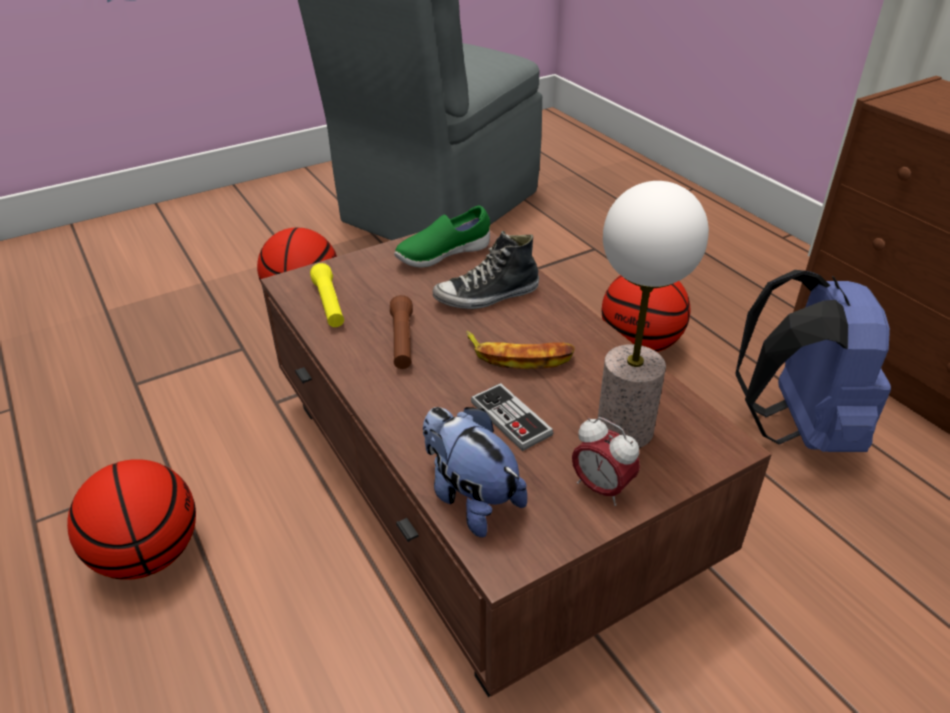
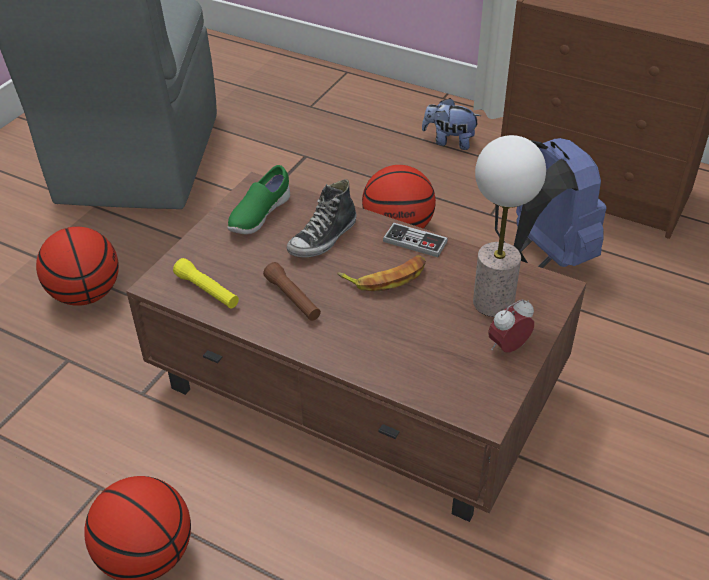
camera: 30 degrees left, 5 degrees up
plush toy [423,407,527,537] -> plush toy moved to [422,98,481,150]
game controller [471,383,553,451] -> game controller moved to [383,222,448,257]
alarm clock [572,417,640,506] -> alarm clock turned 135 degrees clockwise [488,299,534,353]

